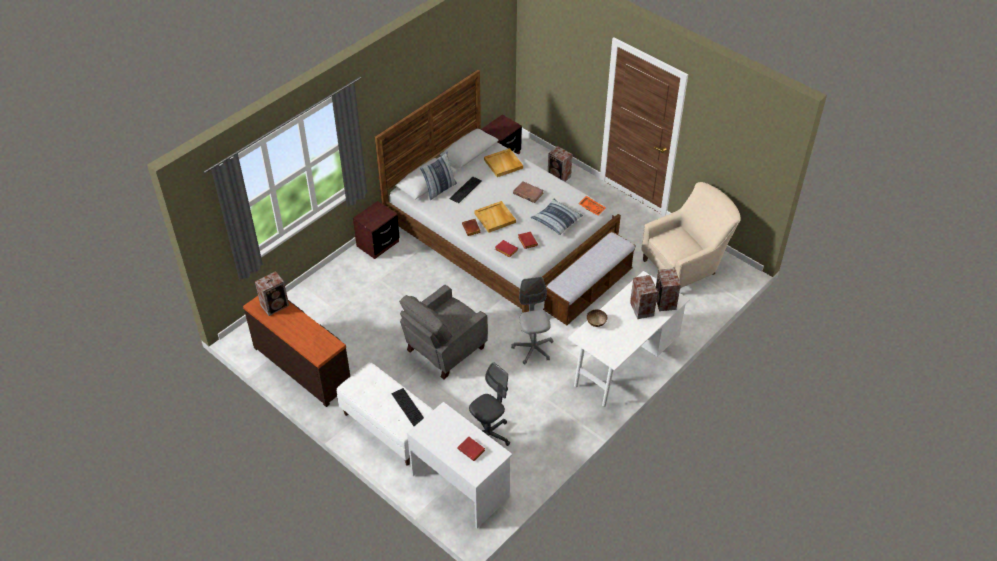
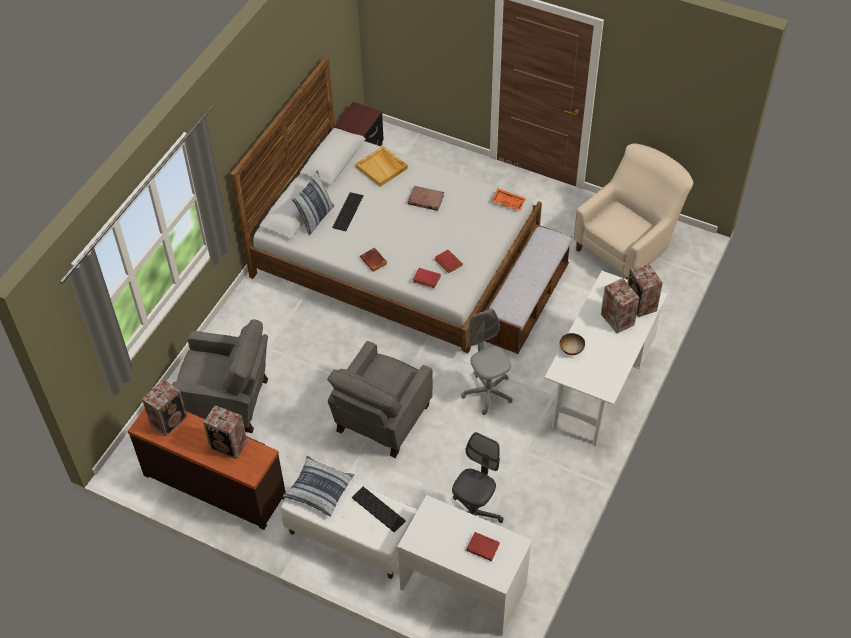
camera: 15 degrees left, 5 degrees up
brown nightstand [353,201,400,259] -> none
beige tray [474,201,516,233] -> none
pillow [531,199,583,235] -> pillow moved to [282,456,354,517]
speaker [548,146,573,182] -> speaker moved to [203,405,247,459]
none -> grey armchair [172,319,268,433]

